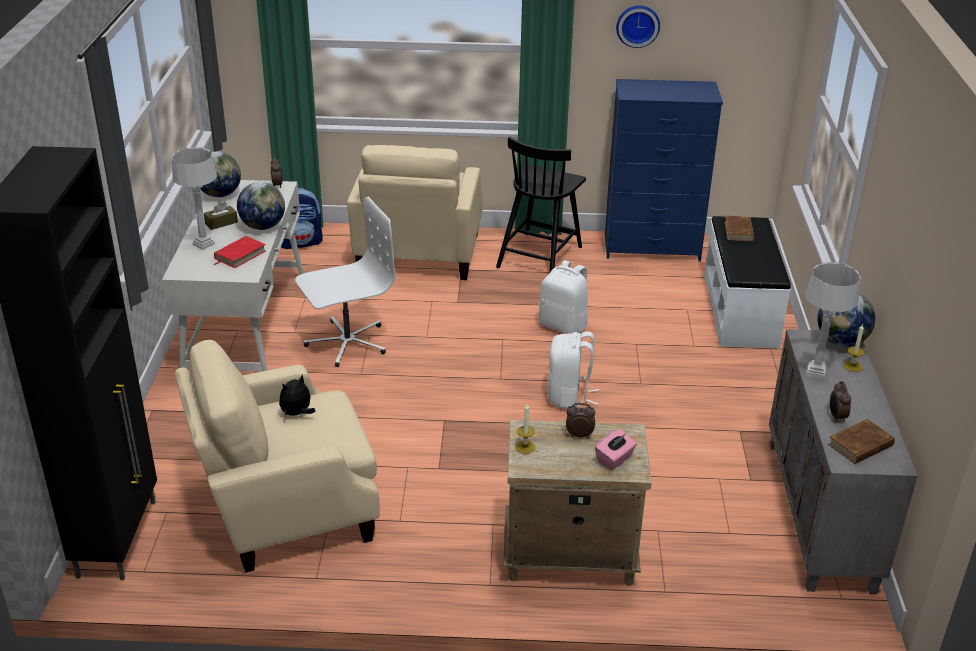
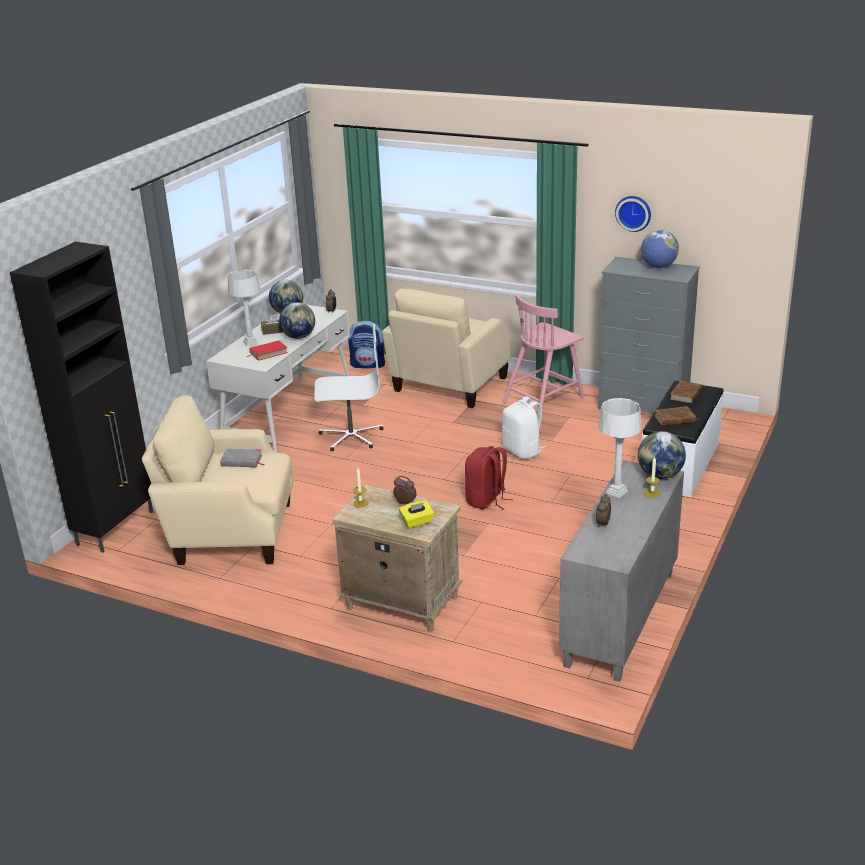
camera: 25 degrees right, 5 degrees down
plush toy [279,374,315,416] -> grey book [220,449,265,467]
black chair [496,137,586,273] -> pink chair [502,295,584,407]
white backpack [548,331,599,409] -> red backpack [465,446,513,510]
pink tissue box [595,429,637,469] -> yellow tissue box [399,501,434,528]
blue dresser [605,79,723,262] -> grey dresser [598,257,700,413]
brown book [828,419,895,464] -> brown book moved to [654,406,699,426]
none -> globe [641,230,679,268]

